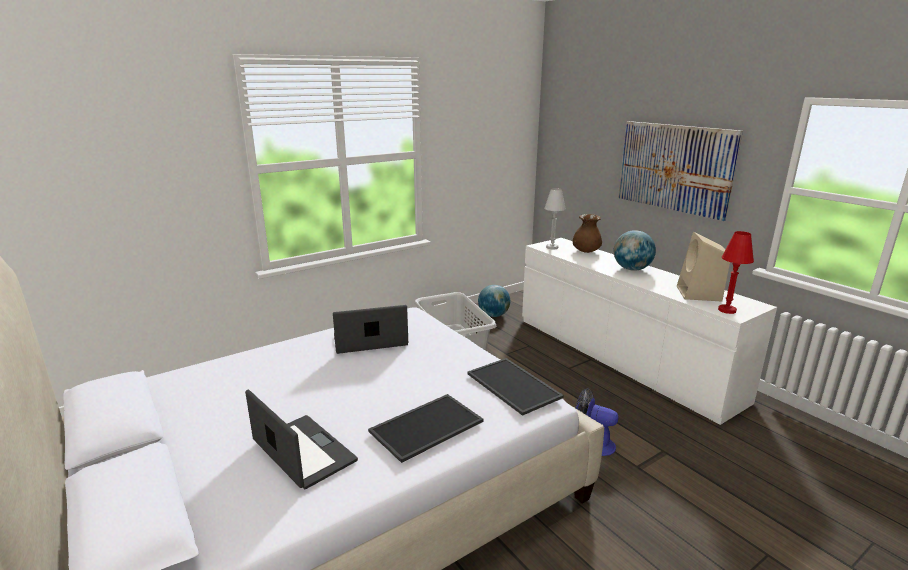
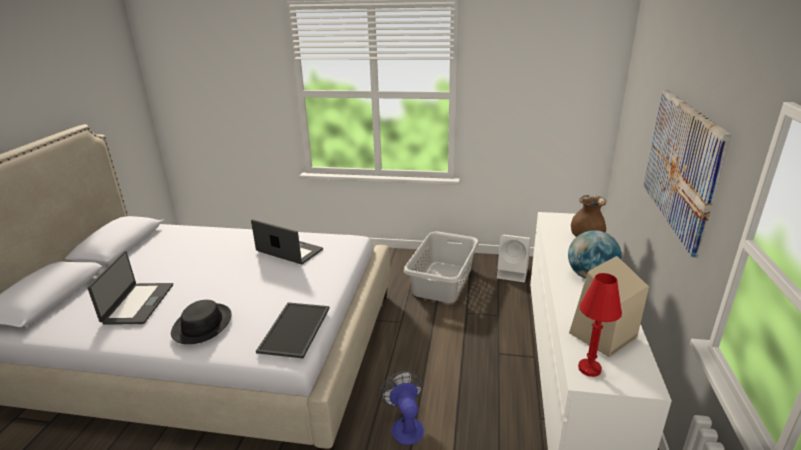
camera: 45 degrees right, 5 degrees up
tray [368,394,483,463] -> black hat [171,300,231,344]
globe [478,285,510,317] -> white speaker [497,235,531,282]
white table lamp [544,188,566,249] -> none

